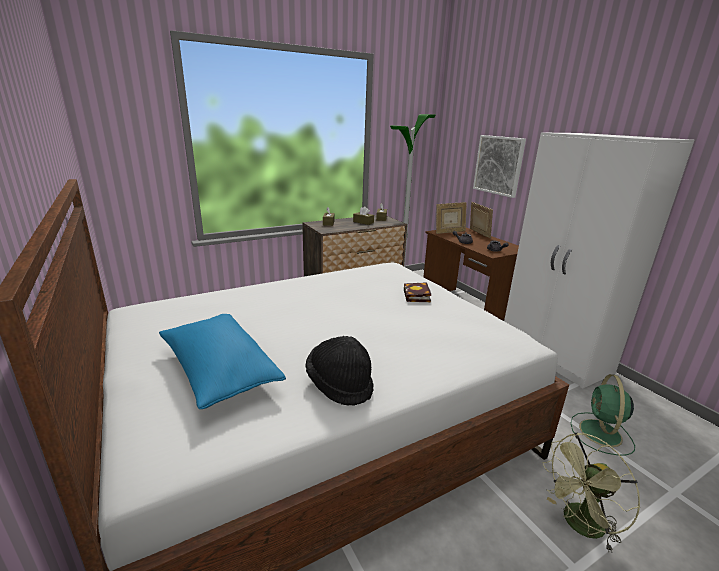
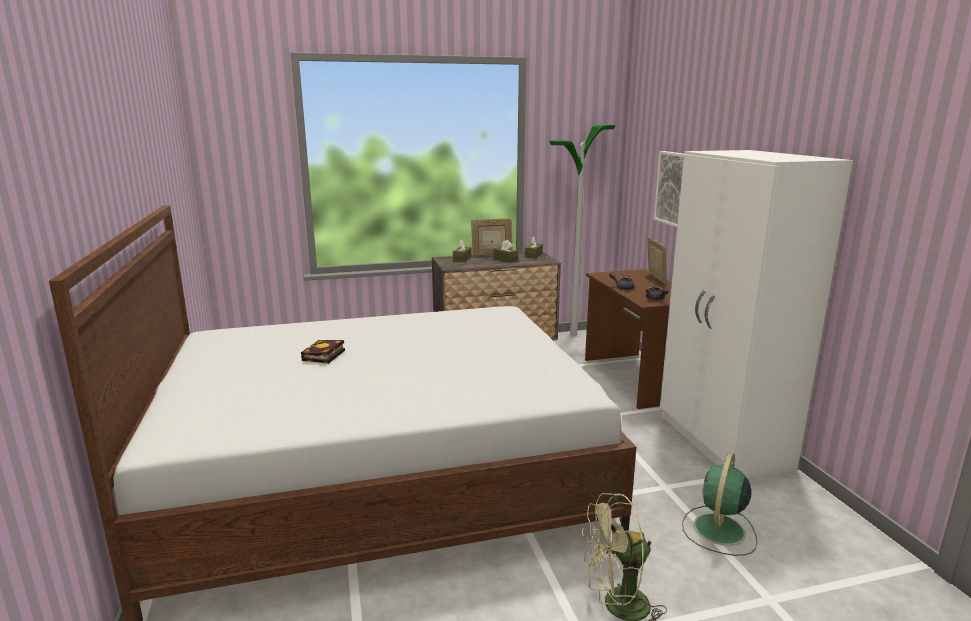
camera: 15 degrees right, 5 degrees down
blue pillow [159,314,286,409] -> none
black hat [305,336,374,406] -> none
book [404,282,431,302] -> book moved to [301,340,345,364]
picture frame [436,202,467,234] -> picture frame moved to [471,218,513,256]

